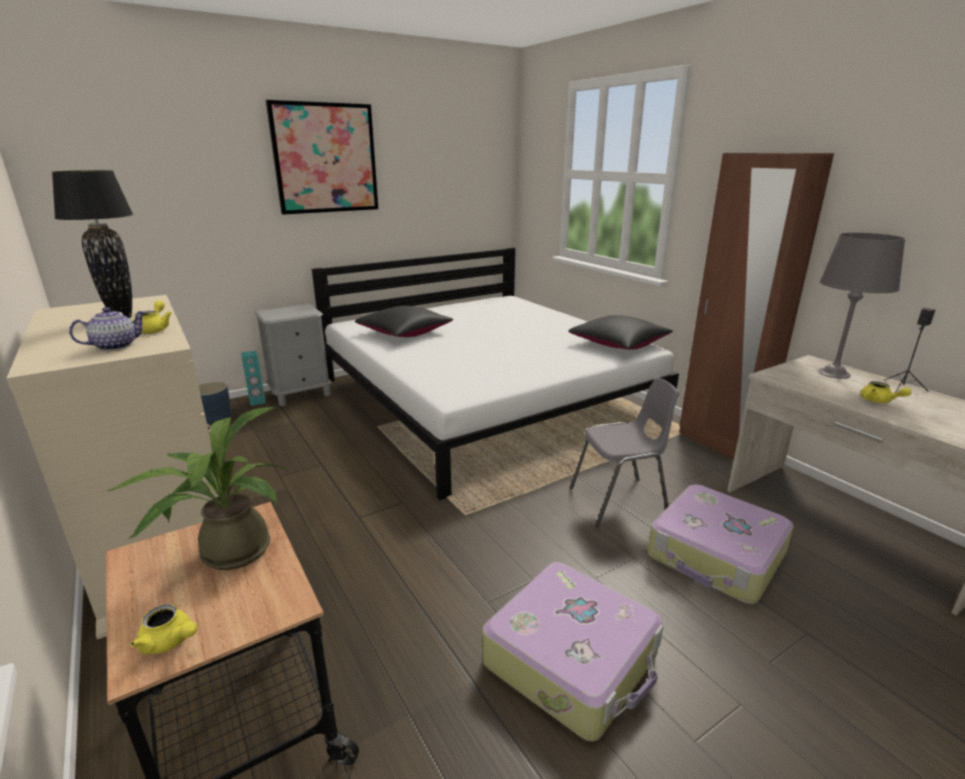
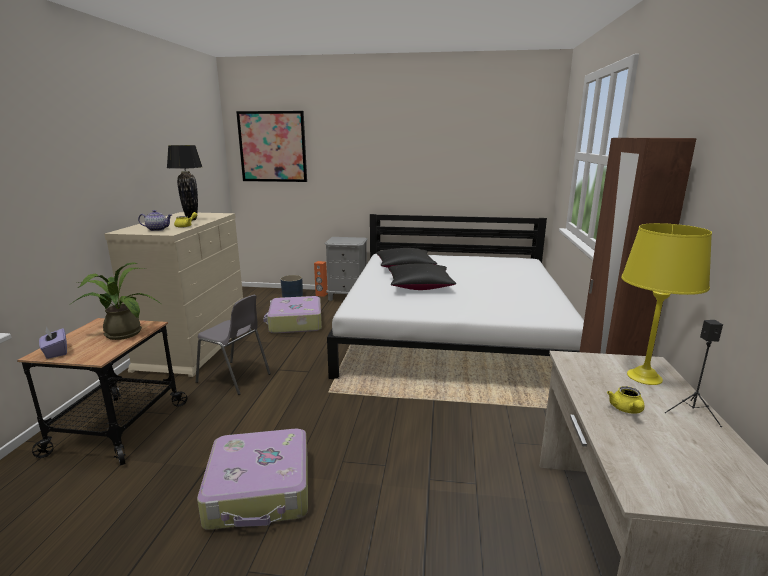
camera: 40 degrees right, 5 degrees down
yellow teapot [130,604,197,654] -> purple tissue box [39,327,67,359]
turquoise speaker [241,351,266,406] -> orange speaker [314,261,328,297]
picture [266,100,378,215] -> picture moved to [236,111,307,182]
black pillow [568,315,673,350] -> black pillow moved to [388,263,456,290]
grey chair [570,378,679,527] -> grey chair moved to [196,295,271,395]
suitcase [647,484,794,604] -> suitcase moved to [263,296,322,333]
grey table lamp [818,233,905,379] -> yellow table lamp [621,223,712,385]

